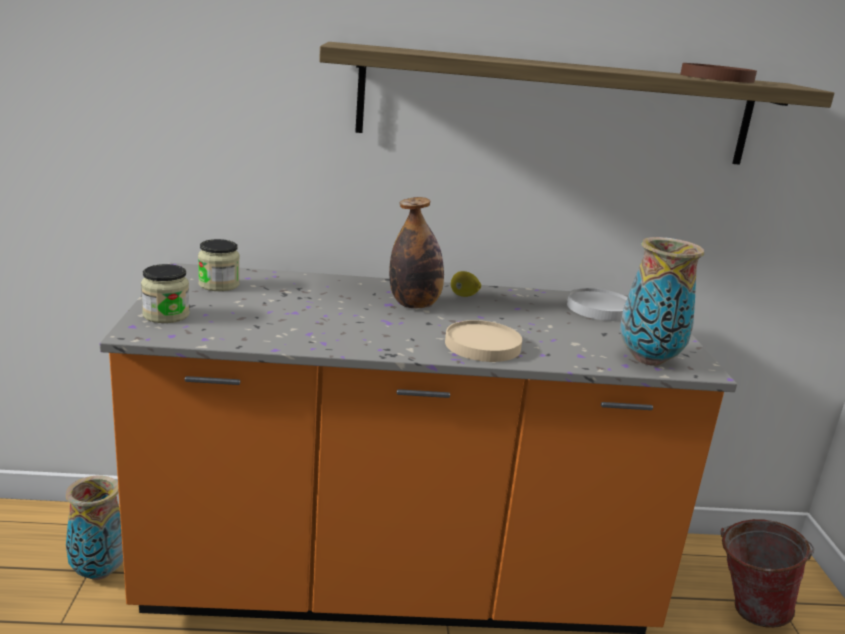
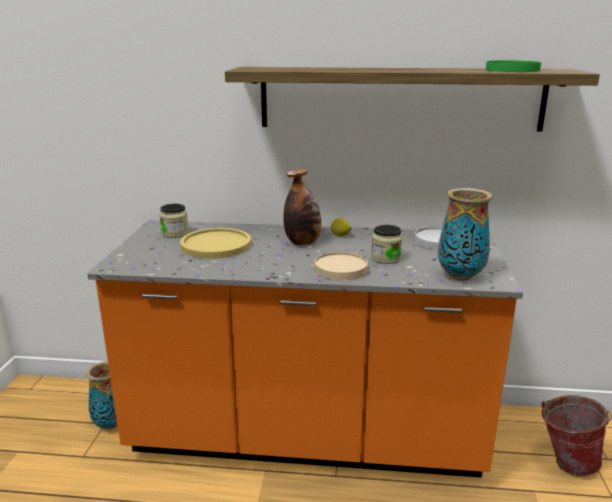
camera: 10 degrees right, 0 degrees up
jar [141,264,190,323] -> jar moved to [371,225,403,264]
brown plate [680,63,757,83] -> green plate [486,60,541,72]
none -> yellow plate [180,228,251,258]

